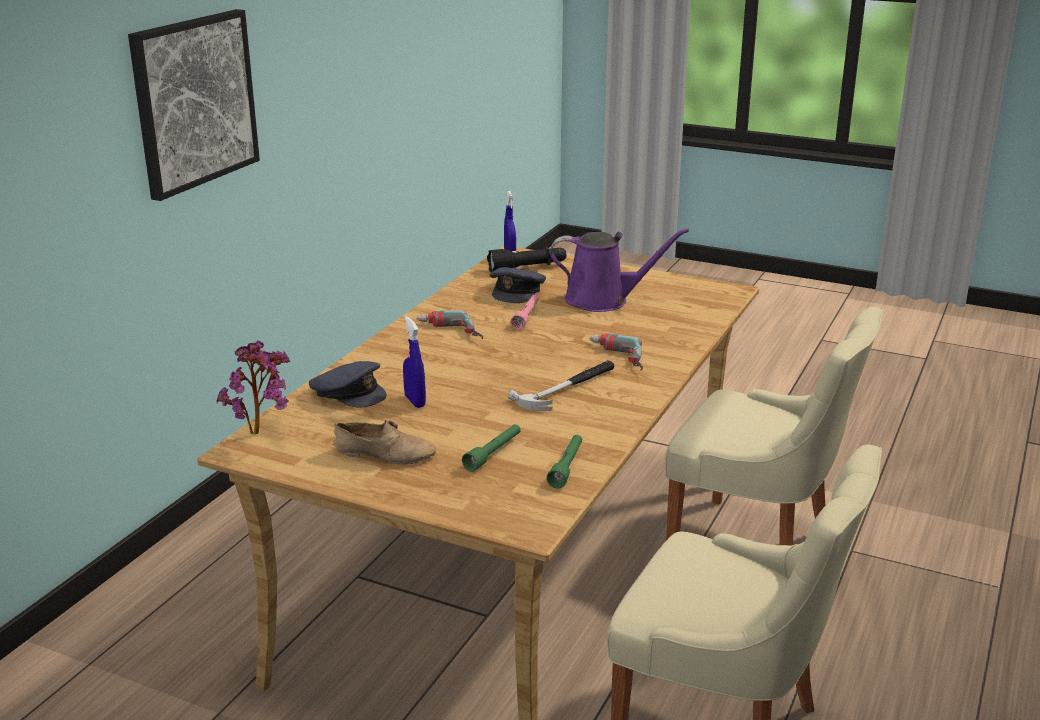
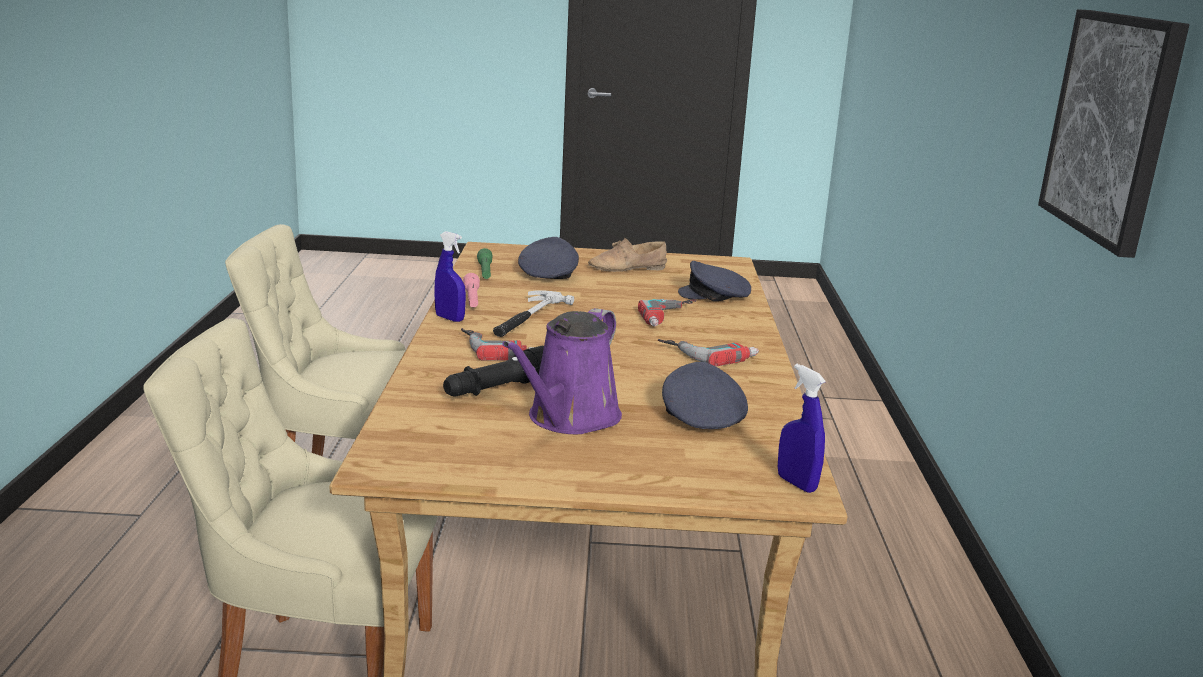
camera: 155 degrees right, 5 degrees down
potted plant [217,340,290,434] -> none
blue spray bottle [403,316,426,408] -> blue spray bottle moved to [434,231,466,322]
green flashlight [462,424,521,472] -> grey cap [518,237,579,279]
black flashlight [487,246,567,273] -> black flashlight moved to [443,346,544,397]
pink flashlight [511,295,539,330] -> pink flashlight moved to [463,273,480,308]
purple watering can [550,228,689,312] -> purple watering can turned 45 degrees counterclockwise [502,308,622,434]
none -> power drill [638,299,696,326]

